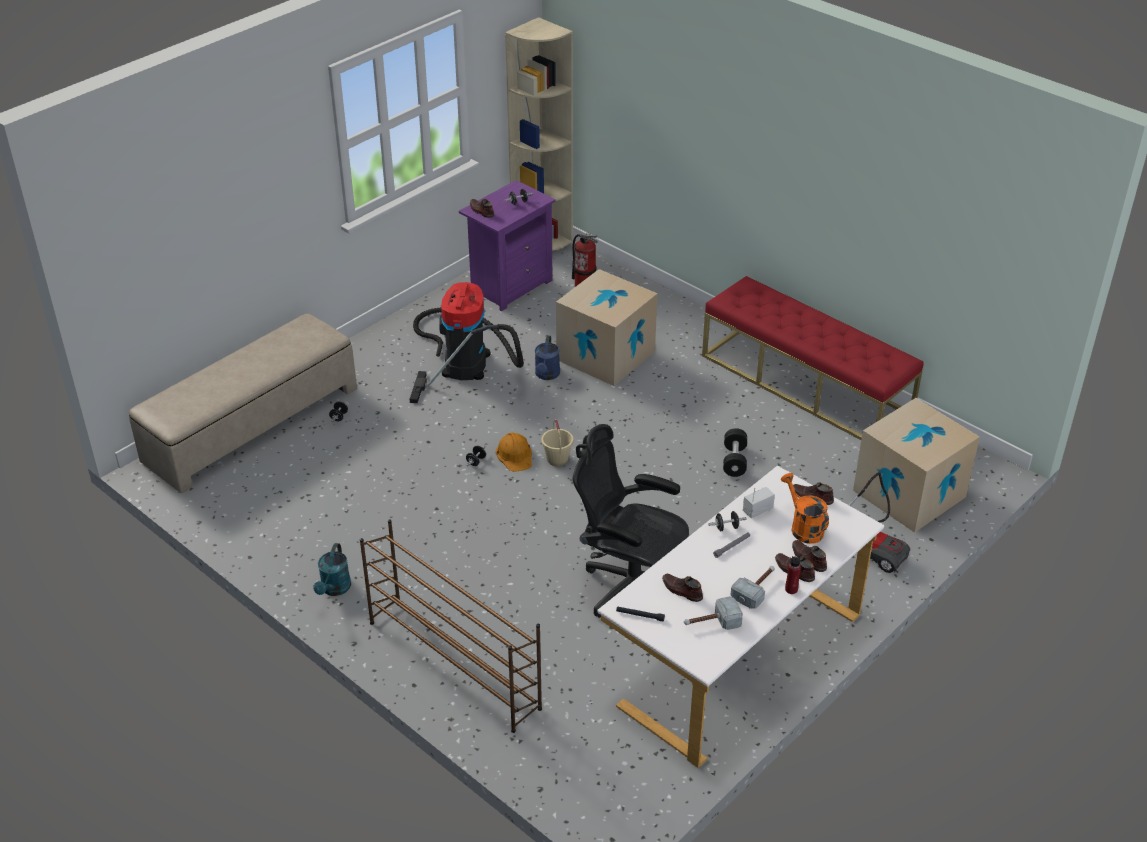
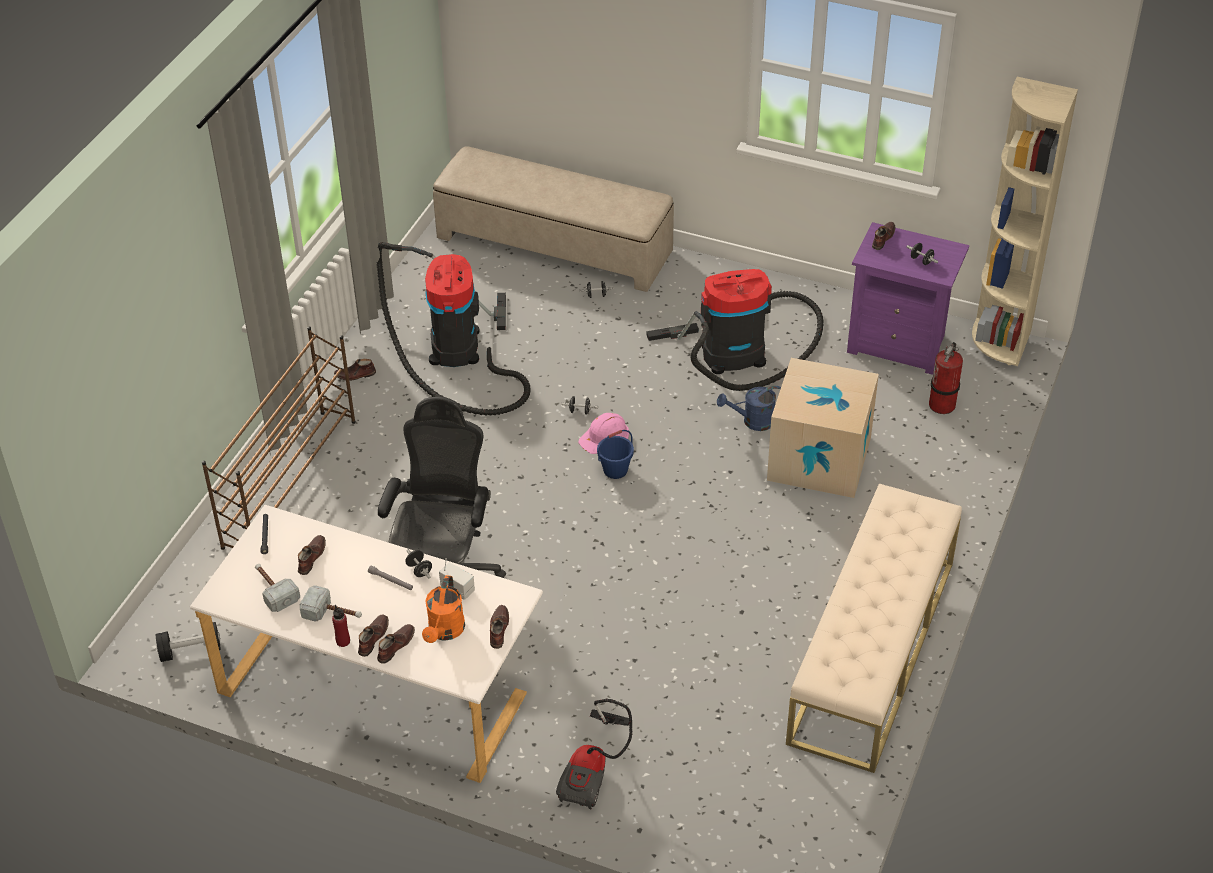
camera: 70 degrees right, 5 degrees up
turquoise watering can [313,543,351,596] -> brown shoe [334,359,376,381]
orange hard hat [495,432,532,472] -> pink hard hat [578,413,629,454]
beige bucket [541,419,573,466] -> blue bucket [597,430,634,479]
red bench [702,276,923,440] -> beige bench [786,484,962,773]
black dumbbell [723,428,747,477] -> black dumbbell moved to [156,622,221,662]
orange watering can [781,473,829,544] -> orange watering can turned 150 degrees clockwise [422,575,465,643]
cardboard box [853,398,980,533] -> none
none -> vacuum cleaner [377,242,531,416]

